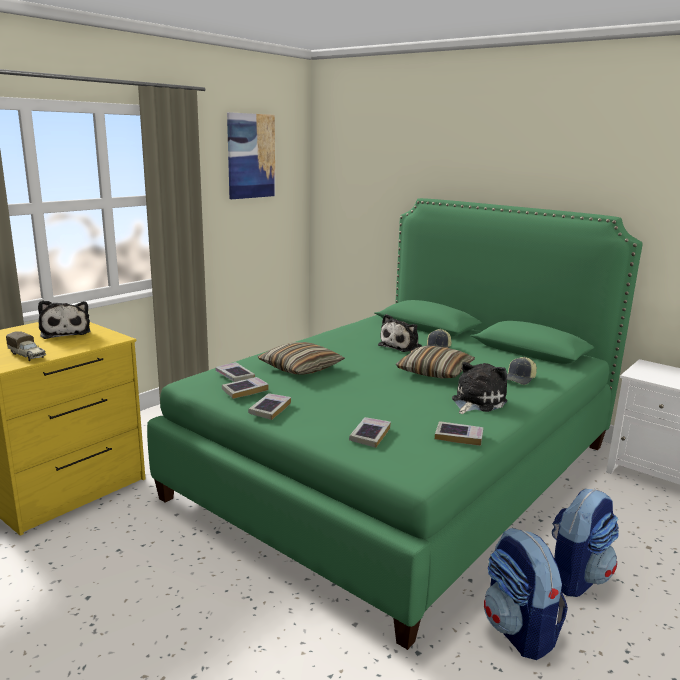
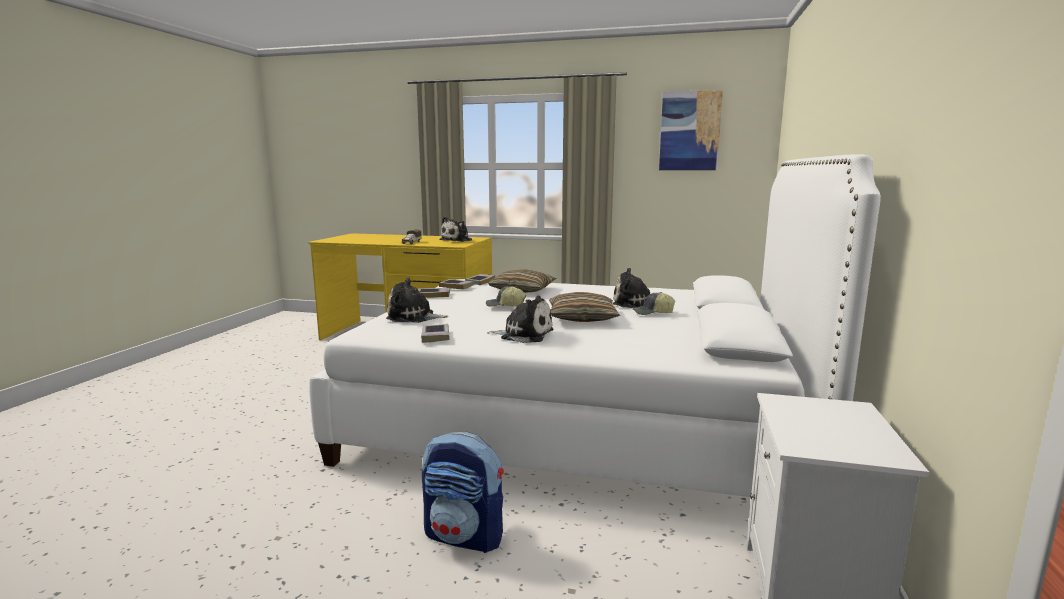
camera: 65 degrees right, 5 degrees down
green bed [147,198,643,650] -> white bed [309,154,881,497]
book [349,417,391,448] -> plush toy [386,277,448,323]
backpack [484,528,568,660] -> none
cap [507,357,537,385] -> cap moved to [486,286,526,307]

